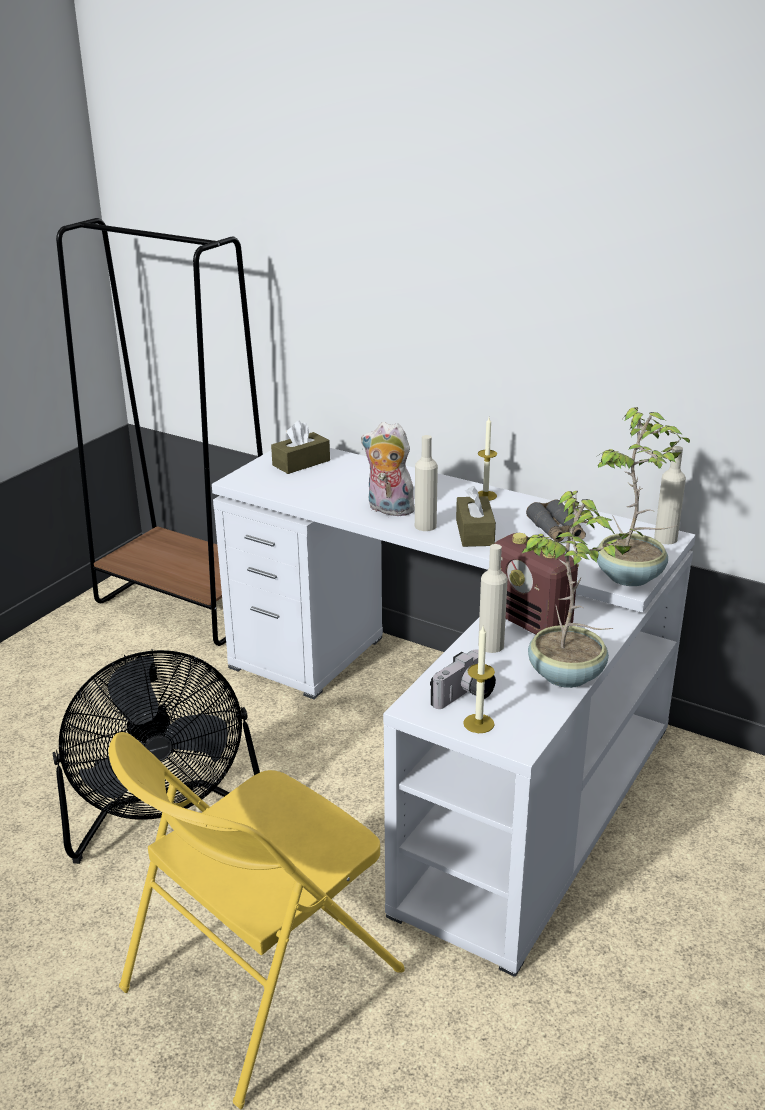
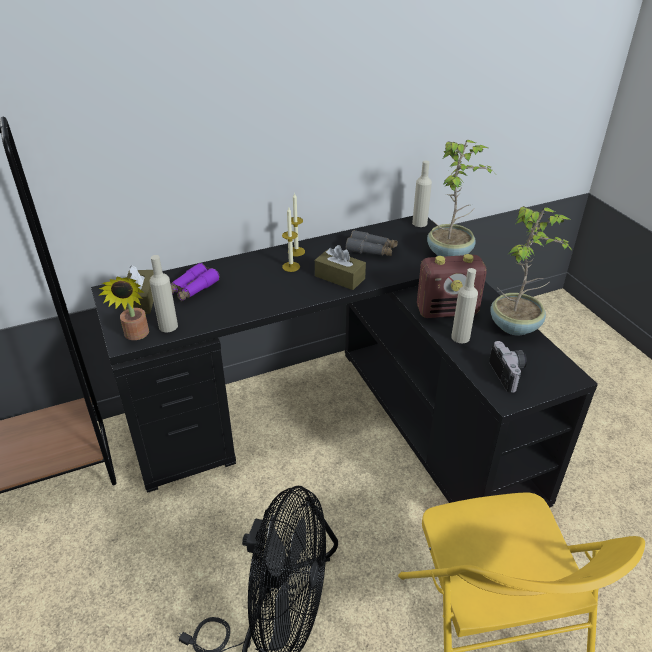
camera: 55 degrees left, 10 degrees up
white desk [212,448,696,977] -> black desk [91,216,598,508]
plush toy [361,422,415,516] -> none
beige bottle [415,435,438,531] -> beige bottle moved to [149,255,178,332]
candle [463,626,495,733] -> candle moved to [282,207,300,272]
none -> potted plant [99,276,149,340]
none -> purple binoculars [170,263,220,302]

